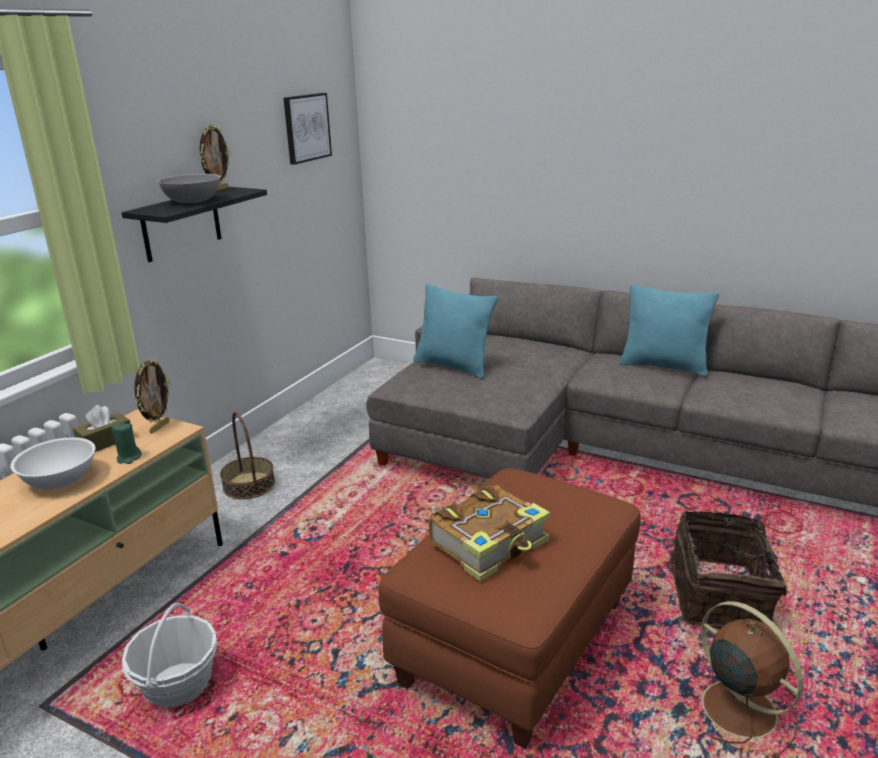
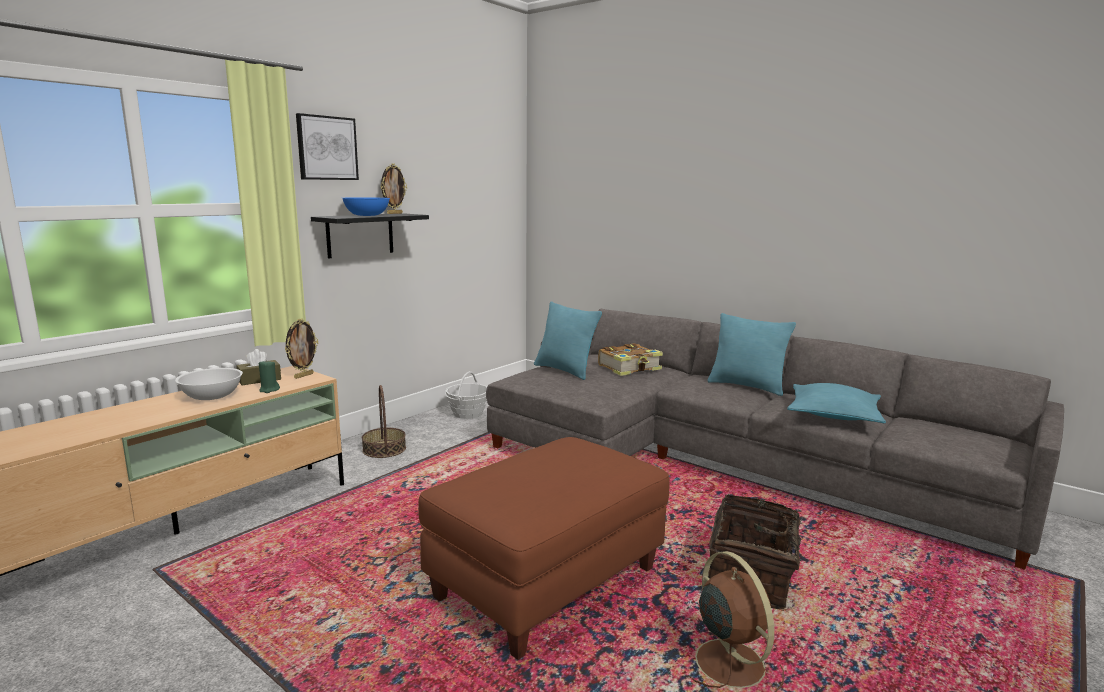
camera: 10 degrees right, 10 degrees down
basket [122,603,217,707] -> basket moved to [445,371,487,419]
grey bowl [157,174,221,203] -> blue bowl [343,197,390,216]
picture [283,93,332,165] -> picture moved to [296,113,359,180]
book [429,485,550,581] -> book moved to [598,343,663,376]
none -> turquoise pillow [787,383,886,423]

